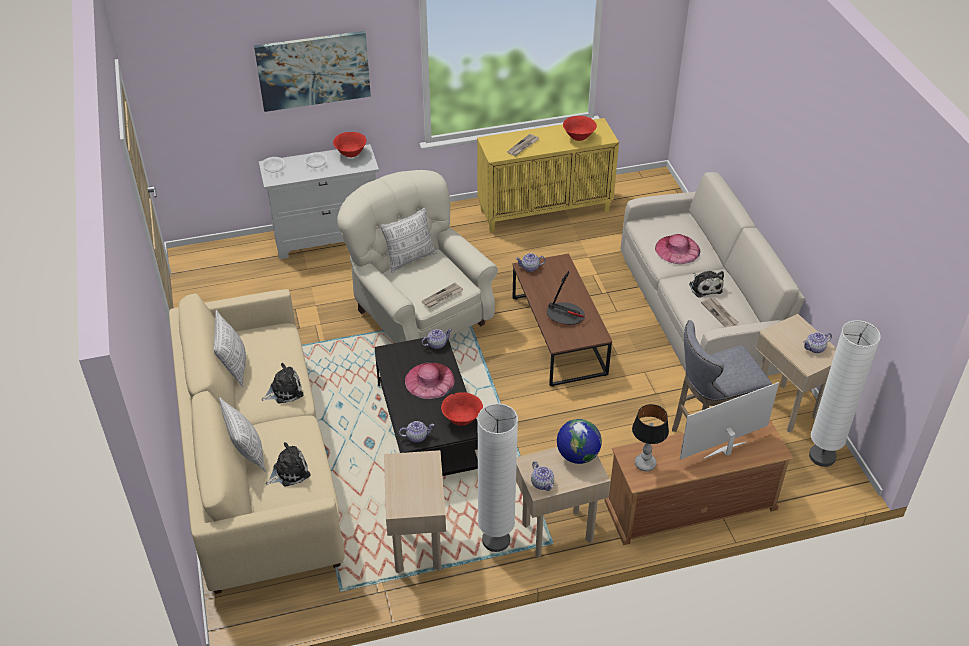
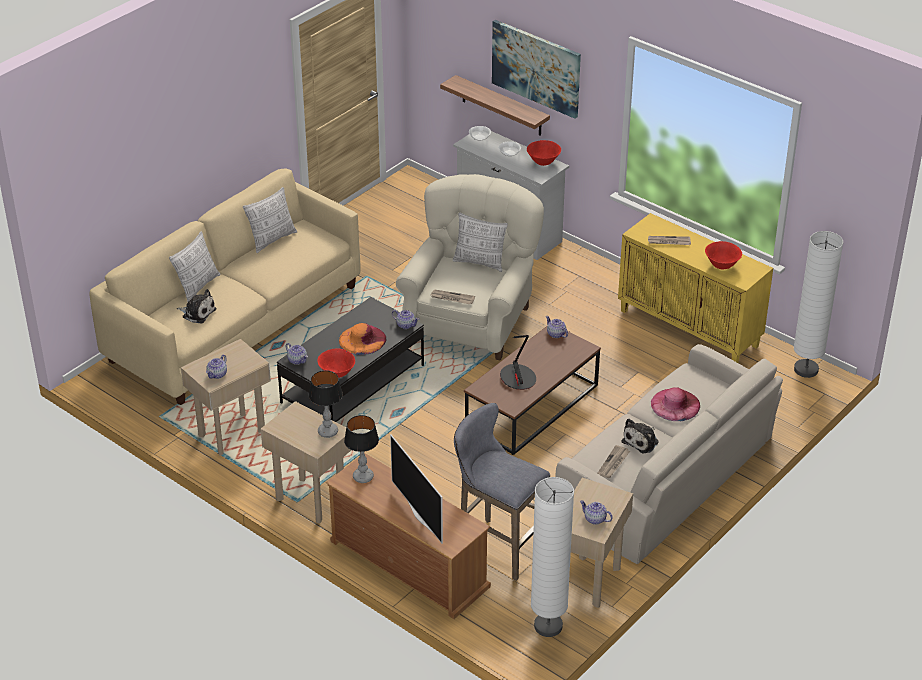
camera: 55 degrees right, 5 degrees down
plush toy [261,363,304,404] -> none
pink hat [405,363,455,399] -> orange hat [339,323,387,355]
white floor lamp [477,403,518,552] -> white floor lamp moved to [794,231,843,378]
teapot [531,461,554,491] -> teapot moved to [206,355,227,379]
globe [557,419,602,464] -> table lamp [309,370,343,438]
television [680,382,779,459] -> television turned 150 degrees counterclockwise [390,435,443,544]
none -> shelf [440,75,550,136]

